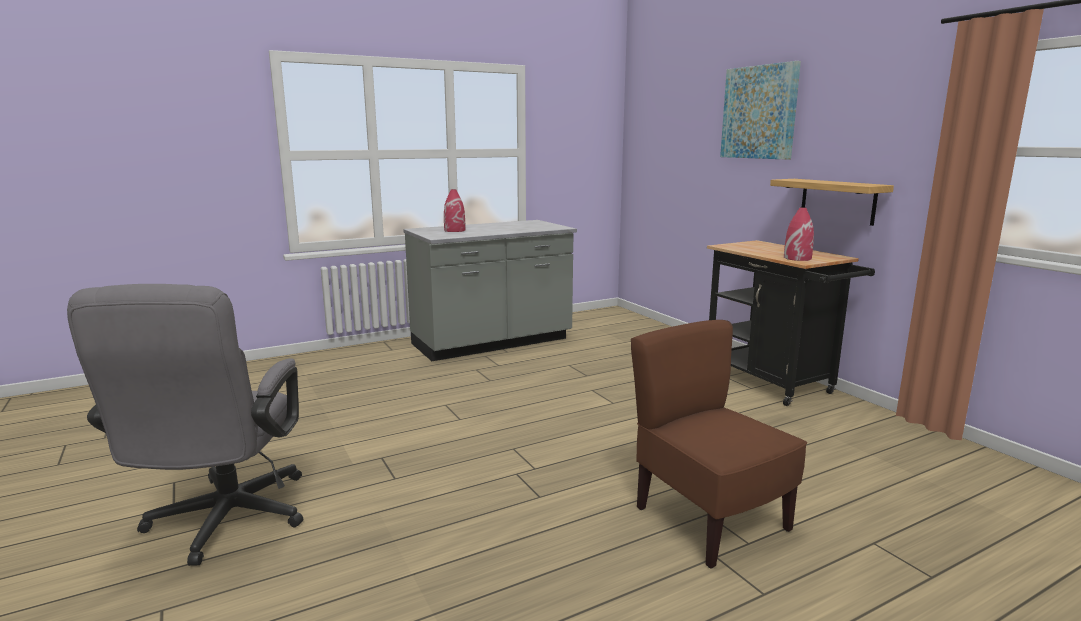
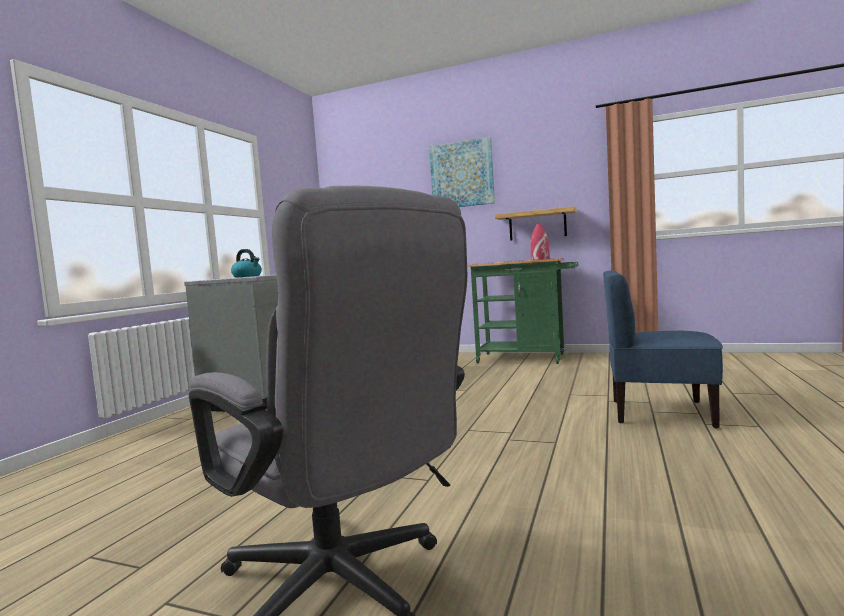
camera: 40 degrees left, 10 degrees down
red vase [444,189,466,232] -> kettle [231,249,262,278]
brown chair [631,320,807,568] -> blue chair [603,270,723,428]
black cart [707,240,875,406] -> green cart [467,258,578,364]

